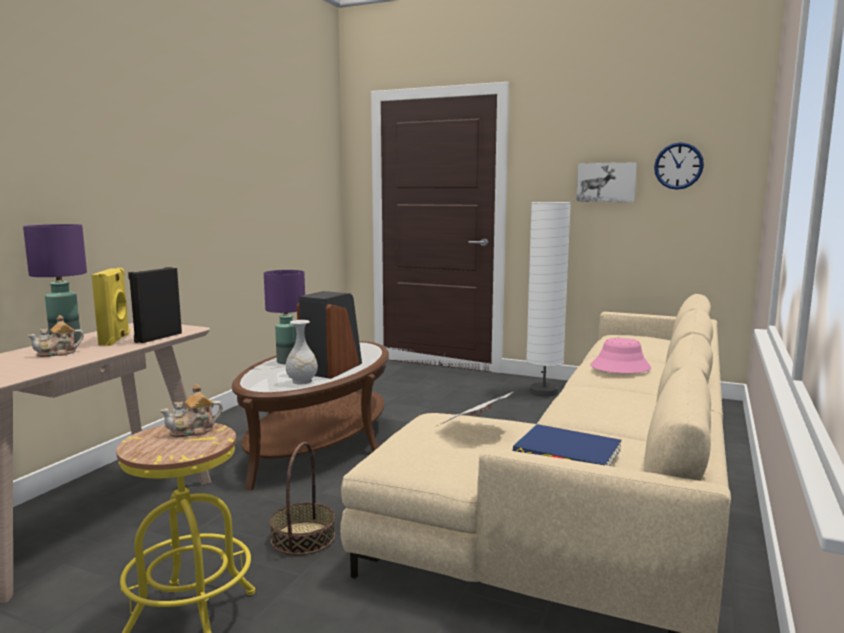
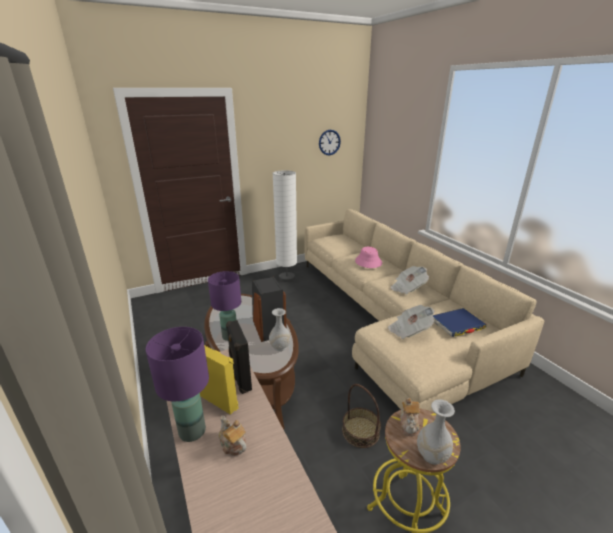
camera: 50 degrees left, 15 degrees up
teapot [27,315,84,357] -> teapot turned 135 degrees clockwise [219,416,247,456]
picture [576,162,637,202] -> none
none -> newspaper [390,266,429,294]
none -> white vase [417,400,455,465]

